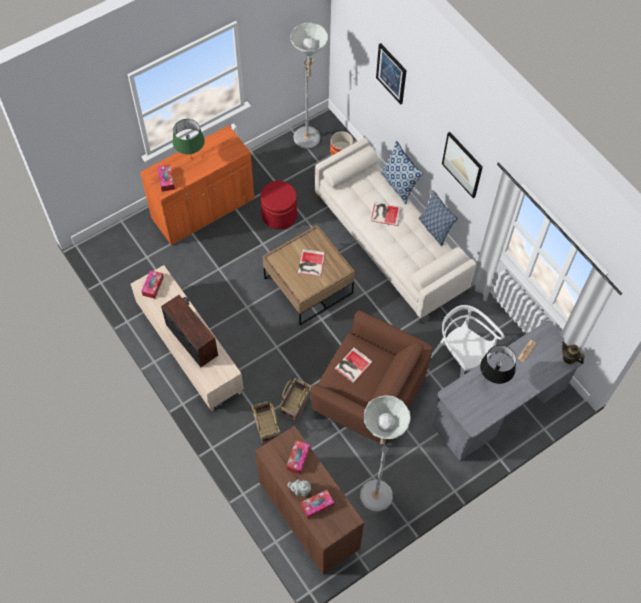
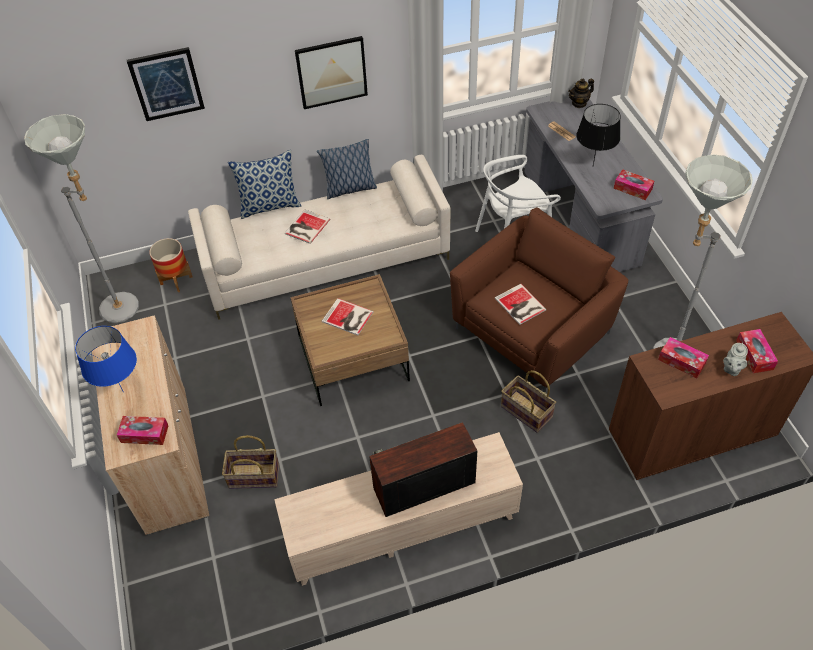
camera: 70 degrees left, 10 degrees down
orange cabinet [140,125,254,245] -> beige cabinet [92,315,209,535]
tissue box [141,270,164,299] -> tissue box moved to [614,169,654,200]
green table lamp [173,119,205,159] -> blue table lamp [75,326,137,392]
basket [252,401,280,444] -> basket moved to [222,435,279,489]
red ottoman [260,181,297,230] -> none

